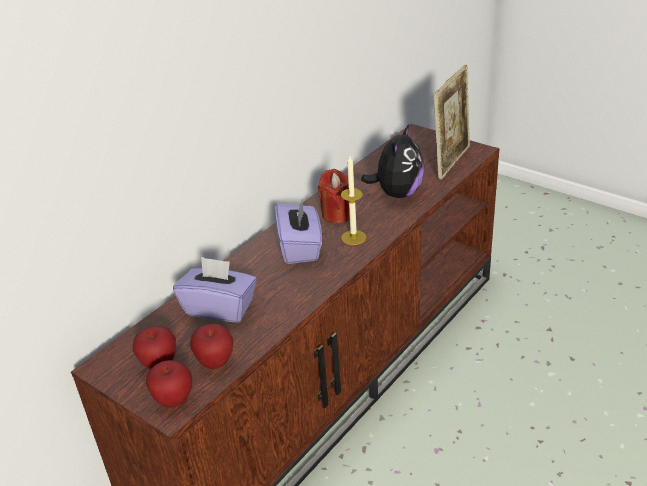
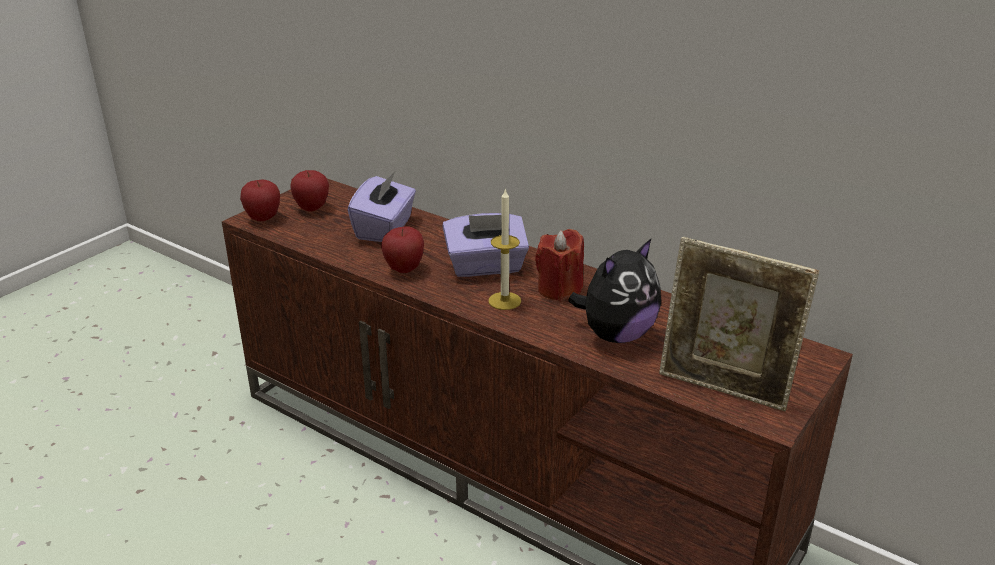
camera: 85 degrees right, 5 degrees down
apple [190,324,233,369] -> apple moved to [381,227,424,273]
plush toy [361,124,425,198] -> plush toy turned 60 degrees counterclockwise [568,239,661,343]

